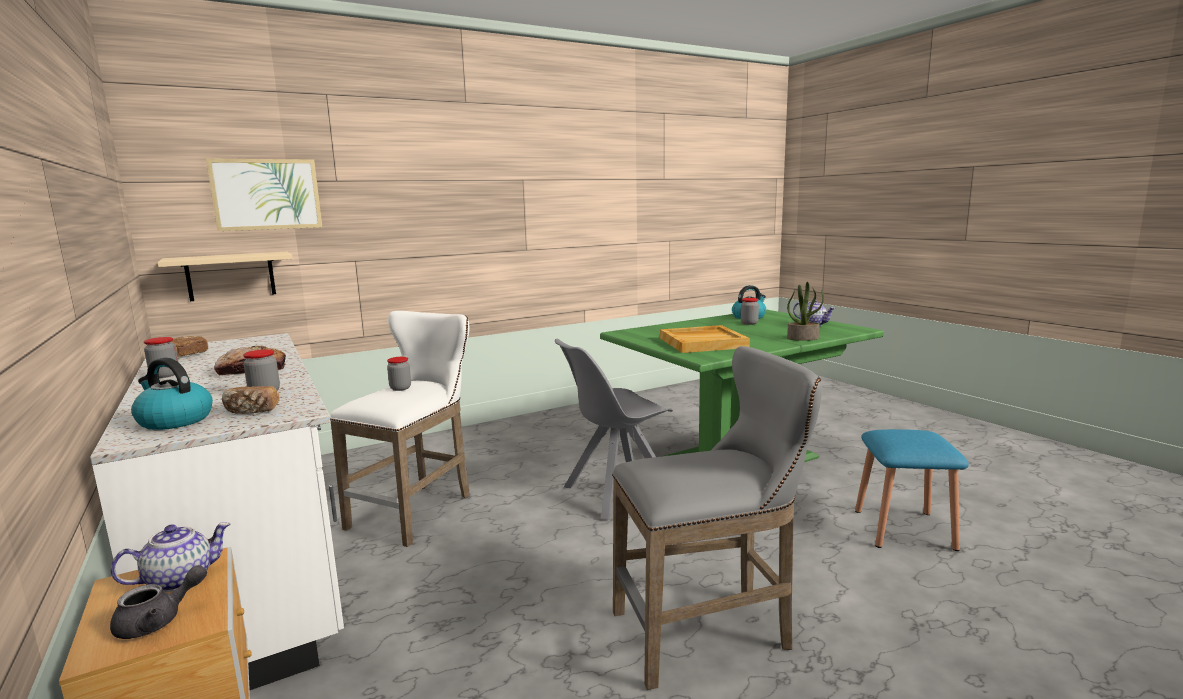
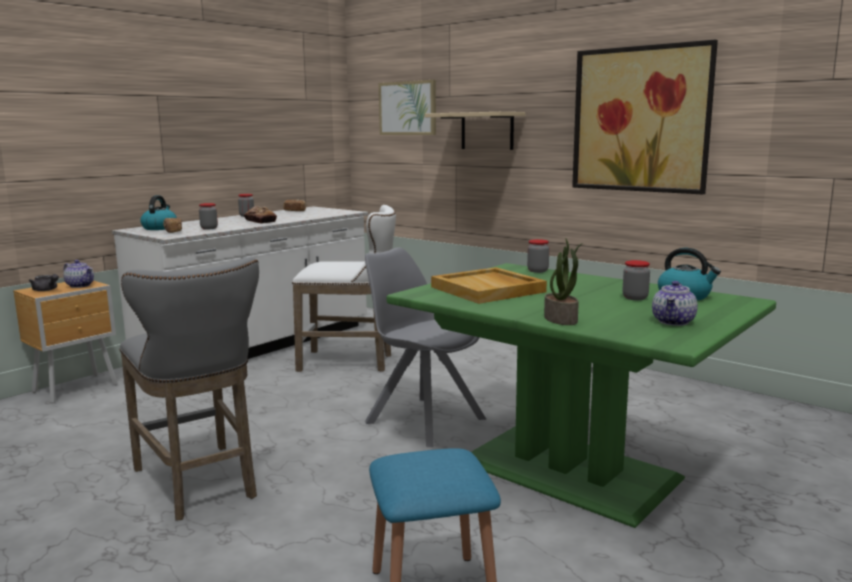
camera: 70 degrees right, 0 degrees up
beige shelf [157,252,293,301] -> beige shelf moved to [425,112,526,150]
jar [387,357,411,391] -> jar moved to [527,239,549,273]
none -> picture [572,40,718,195]

